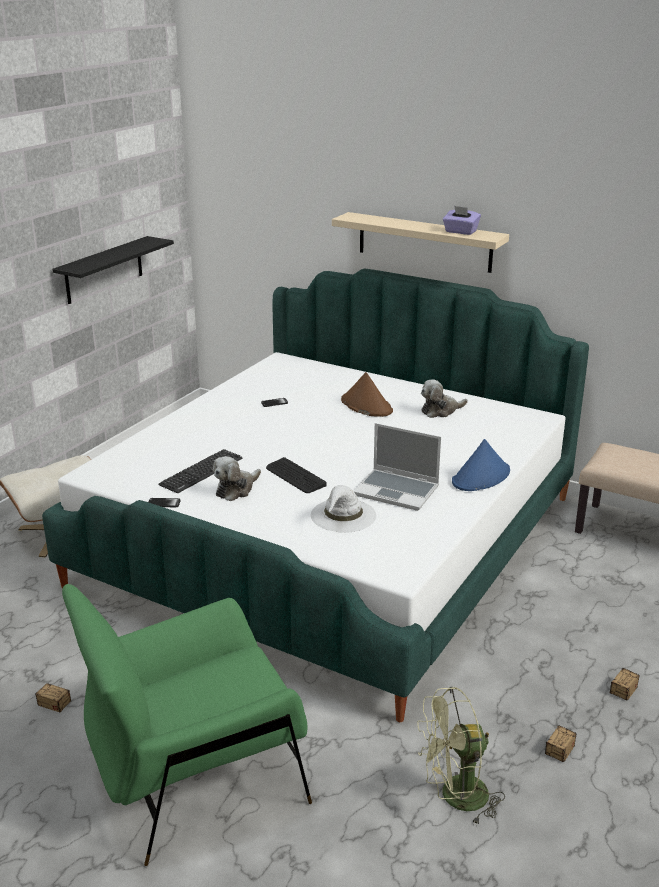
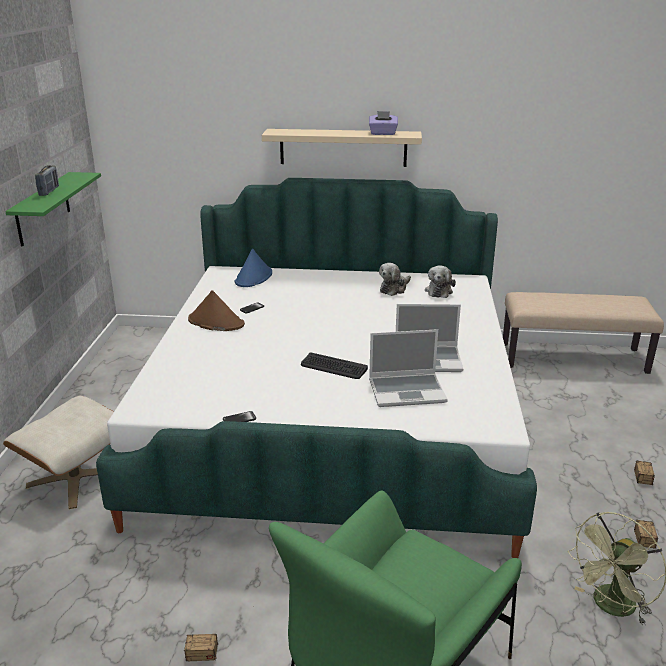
camera: 25 degrees left, 0 degrees up
black shelf [52,236,174,304] -> green shelf [5,172,101,247]
keyboard [159,449,242,493] -> none
plush toy [213,456,261,501] -> plush toy moved to [425,265,456,298]
white hat [311,485,376,533] -> laptop [369,329,448,407]
brown hat [341,372,393,417] -> brown hat moved to [188,290,245,331]
blue hat [452,439,510,491] -> blue hat moved to [234,248,272,287]
none -> radio [35,165,59,196]

